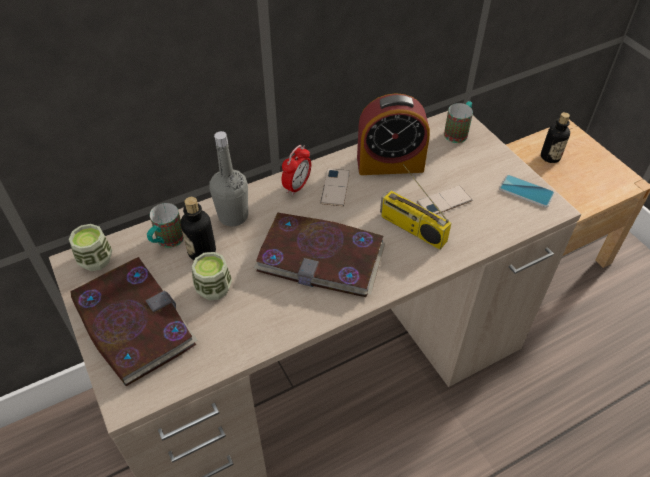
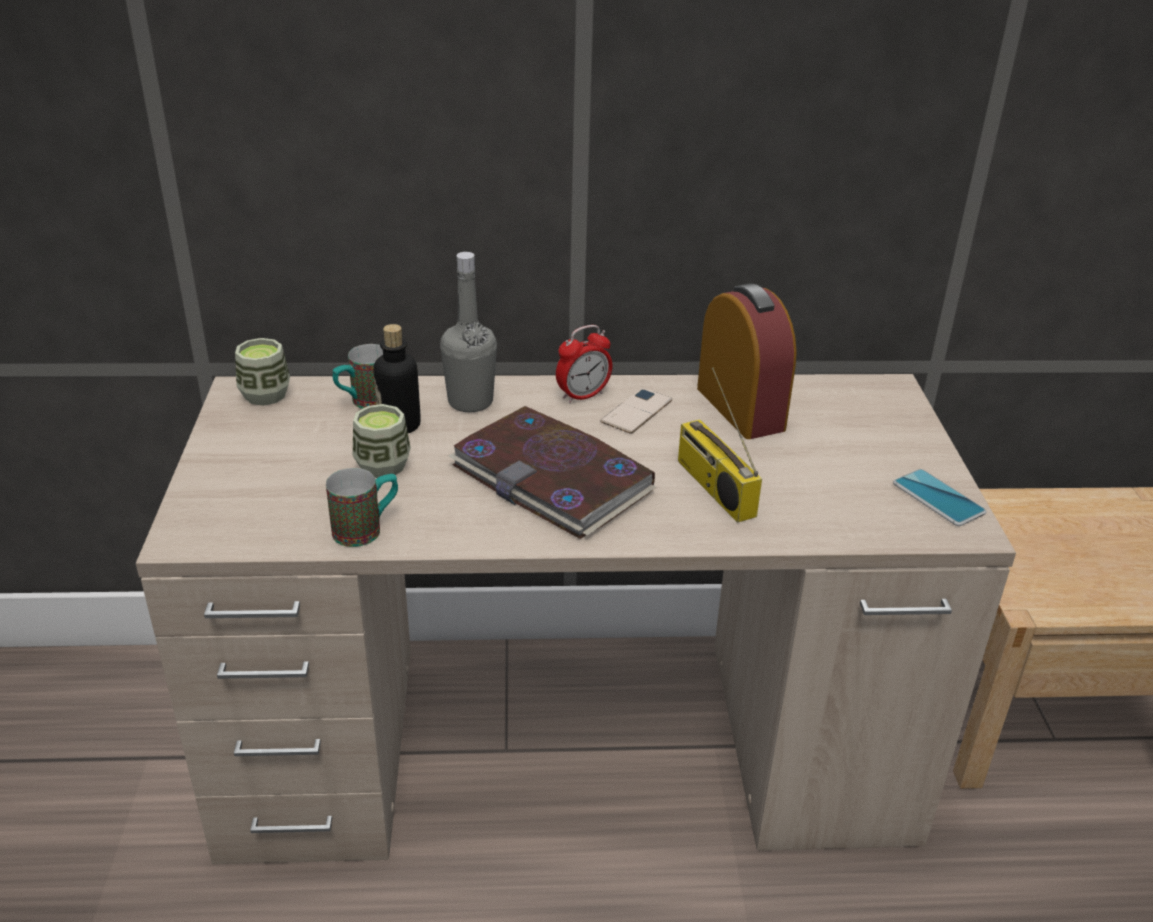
camera: 25 degrees right, 15 degrees down
book [71,257,198,386] -> none
alarm clock [357,93,430,175] -> alarm clock turned 135 degrees counterclockwise [697,284,797,439]
phone [417,186,472,215] -> none
mug [444,101,473,143] -> mug moved to [326,468,398,547]
bottle [541,112,570,163] -> none

